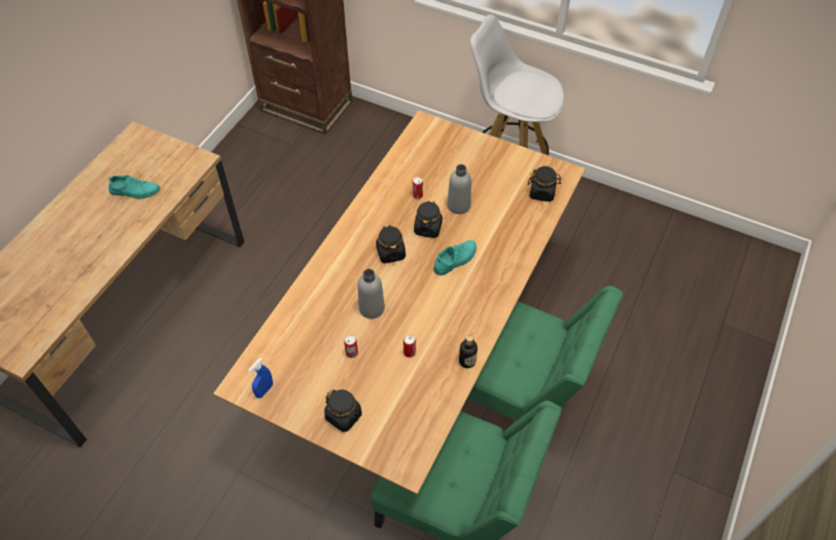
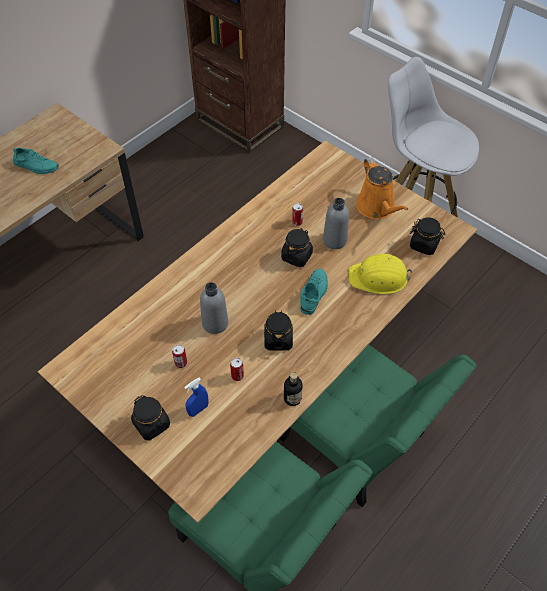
camera: 15 degrees right, 0 degrees up
blue spray bottle [249,358,273,398] -> blue spray bottle moved to [184,378,209,417]
black jar [376,225,406,263] -> black jar moved to [264,310,293,351]
turquoise shoe [433,240,477,276] -> turquoise shoe turned 45 degrees counterclockwise [300,269,328,315]
none -> yellow hard hat [348,254,412,294]
none -> orange watering can [356,157,409,219]

